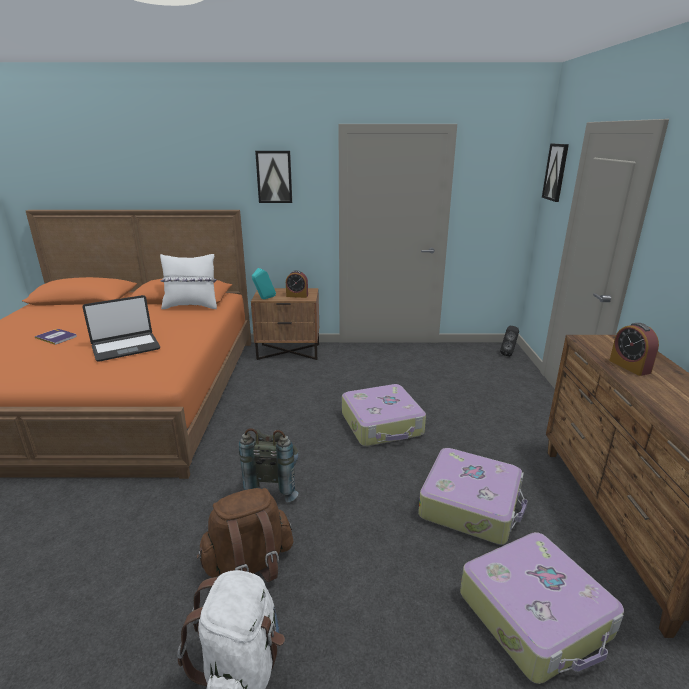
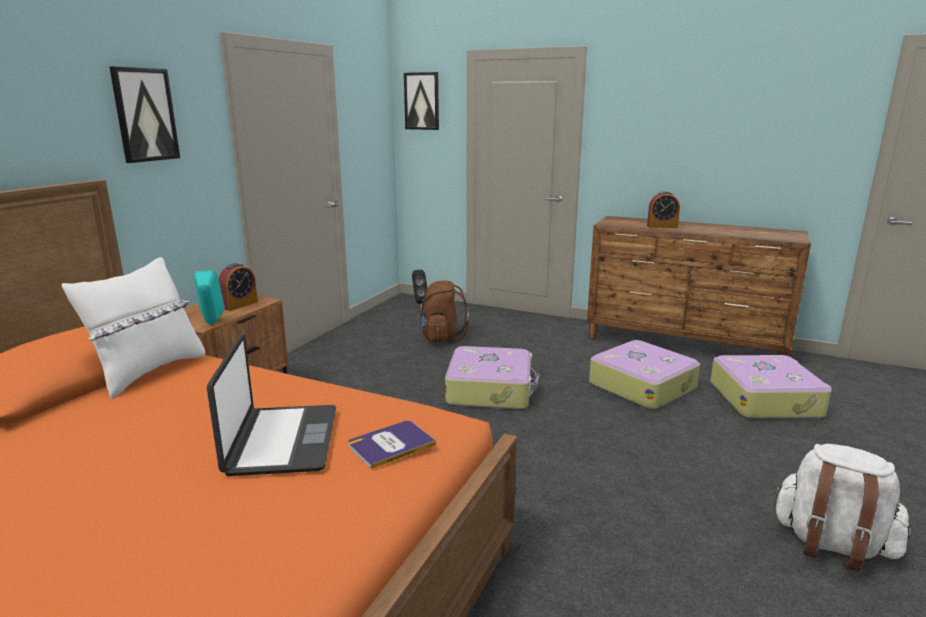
camera: 65 degrees left, 5 degrees down
book [35,329,77,345] -> book moved to [348,421,436,469]
brown backpack [197,488,293,582] -> brown backpack moved to [415,281,469,342]
grey backpack [239,428,299,502] -> none

